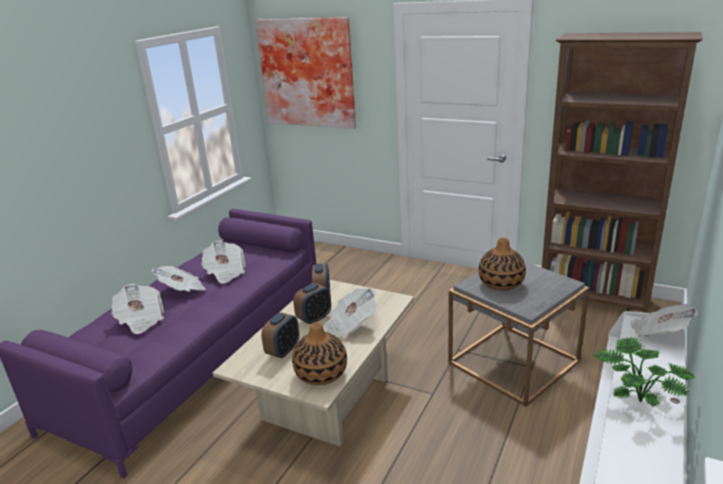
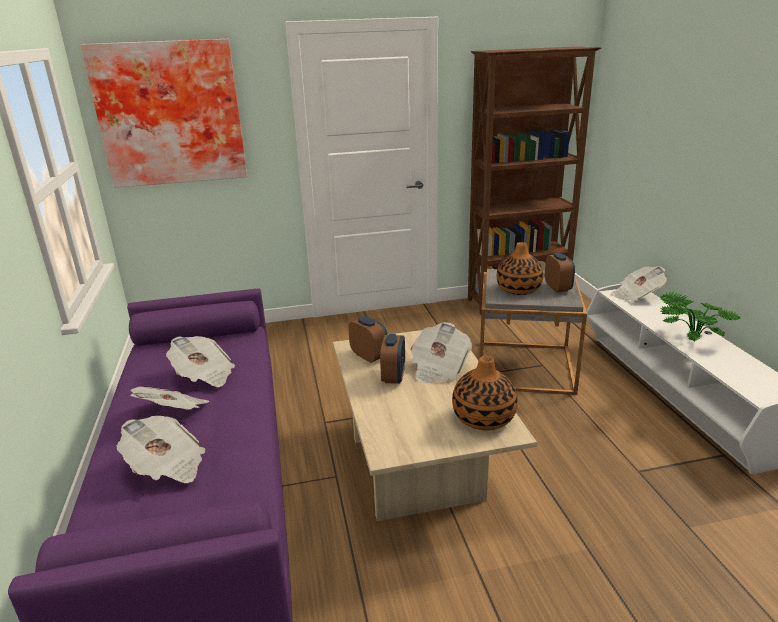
camera: 40 degrees left, 0 degrees up
alarm clock [261,312,299,359] -> alarm clock moved to [545,253,575,293]

